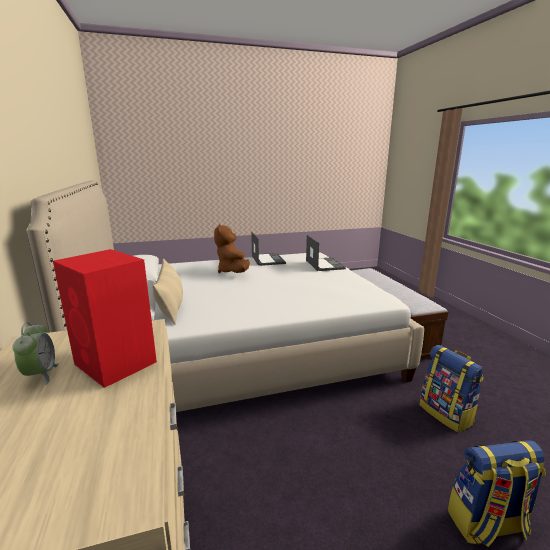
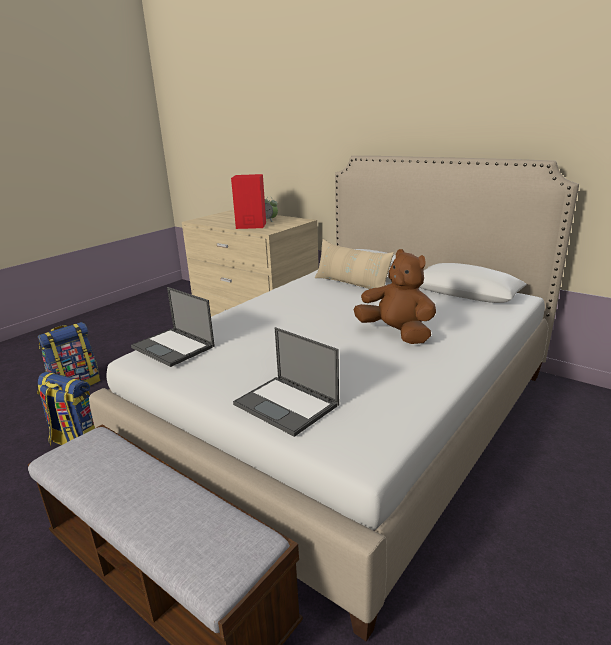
camera: 145 degrees right, 5 degrees up
laptop [251,232,286,266] -> laptop moved to [131,287,215,367]

